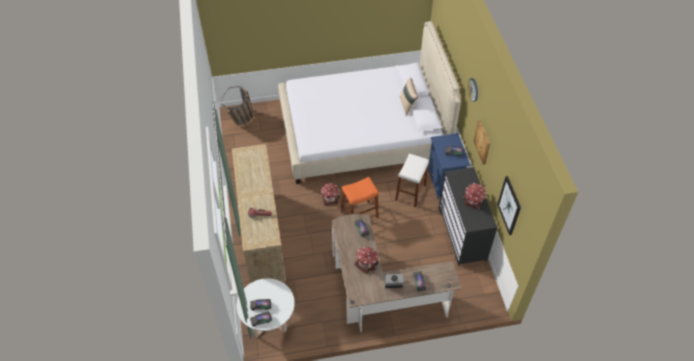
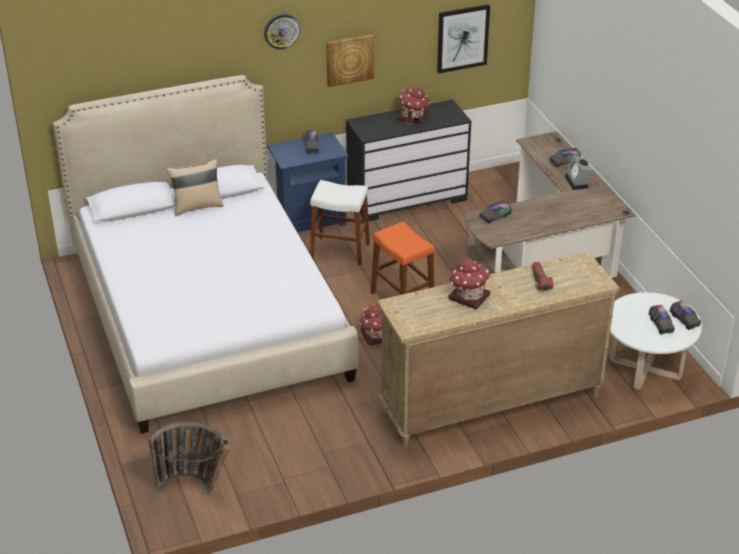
camera: 100 degrees left, 15 degrees down
toy house [354,247,378,274] -> toy house moved to [448,259,490,309]

